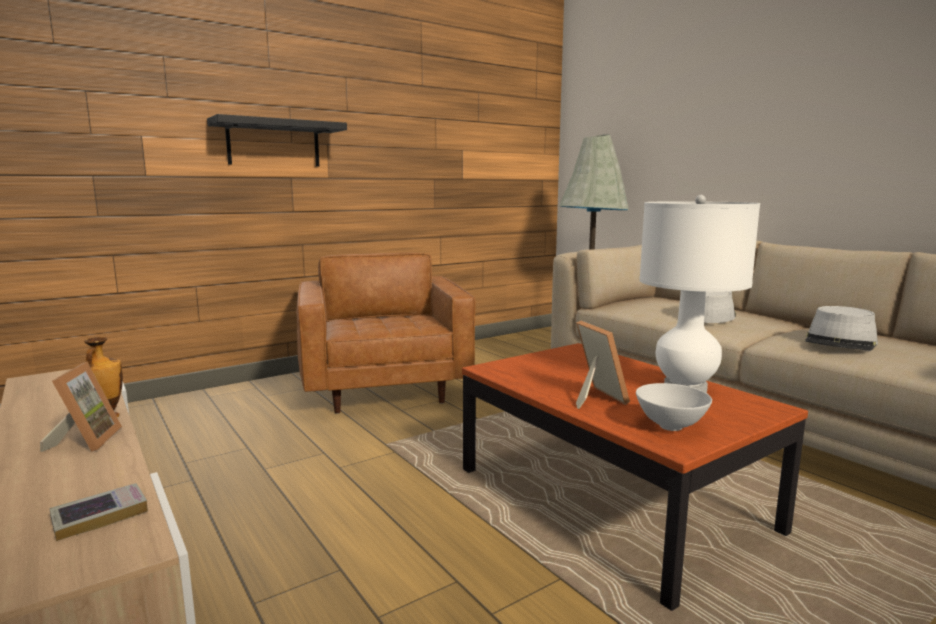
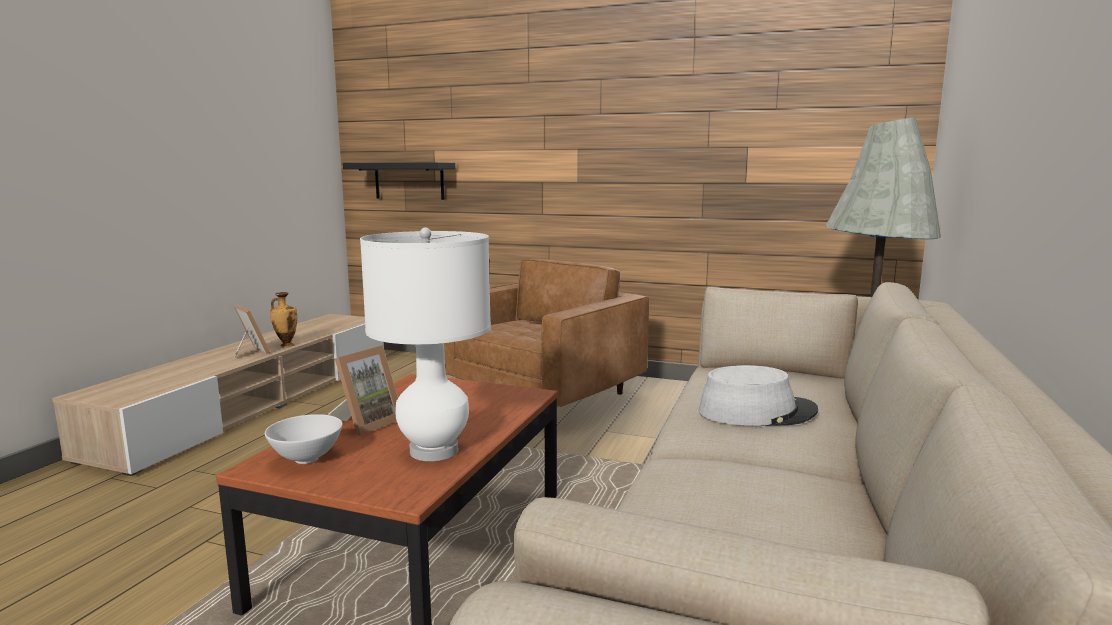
camera: 55 degrees right, 0 degrees up
picture frame [40,362,122,452] -> picture frame turned 90 degrees counterclockwise [233,305,270,359]
book [49,483,148,541] -> none
black shelf [207,114,347,166] -> black shelf moved to [343,162,455,200]
grey hat [805,306,878,351] -> none

